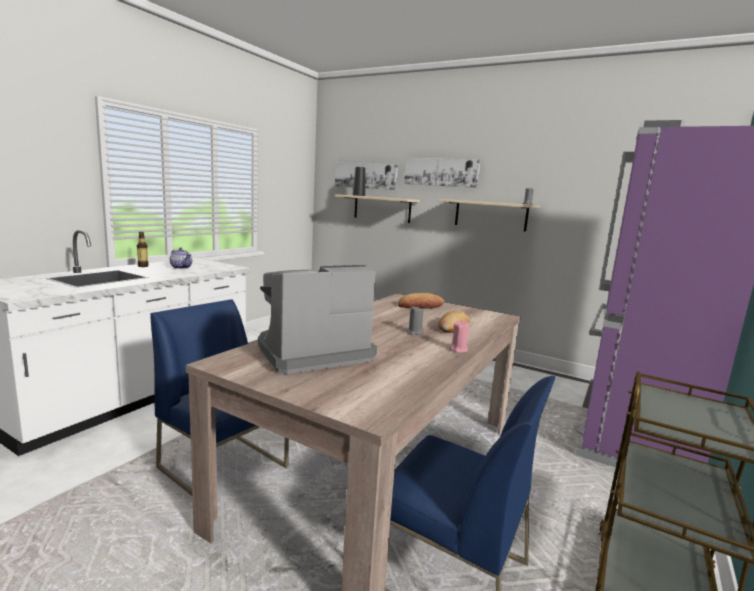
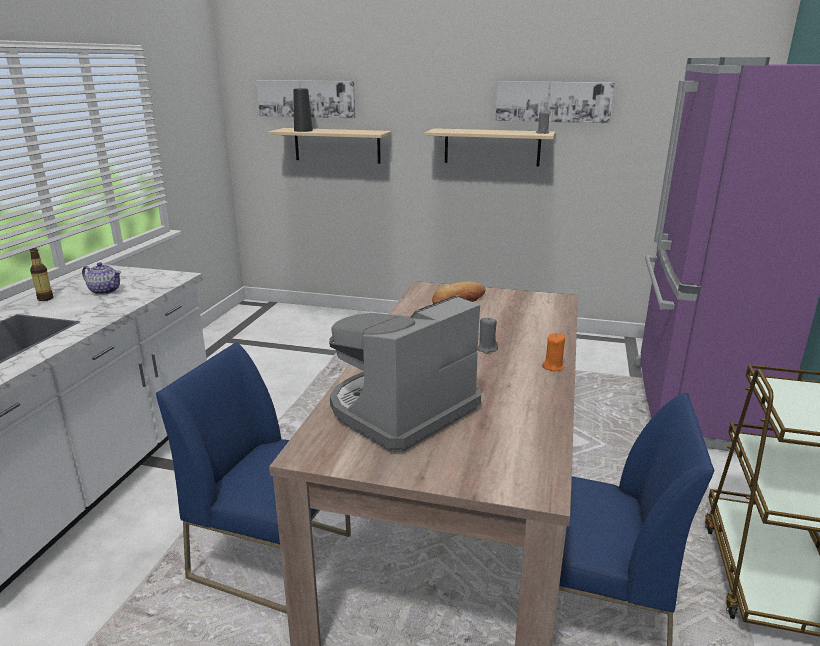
camera: 15 degrees left, 10 degrees up
picture [404,158,481,188] -> picture moved to [496,81,615,123]
bread [438,310,470,333] -> none
pink candle [449,321,469,353] -> orange candle [542,333,565,371]

